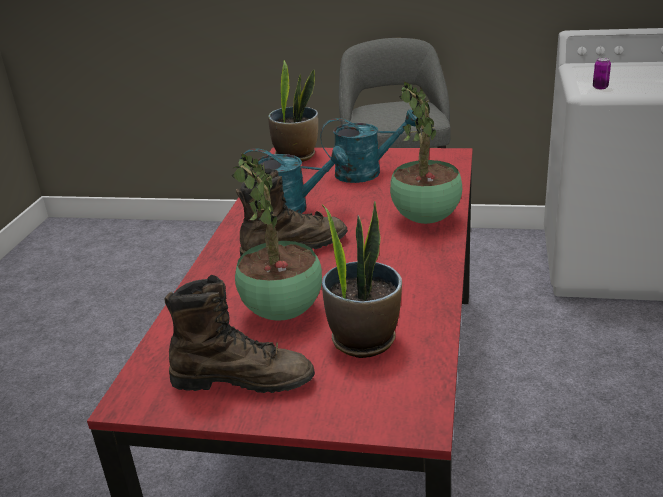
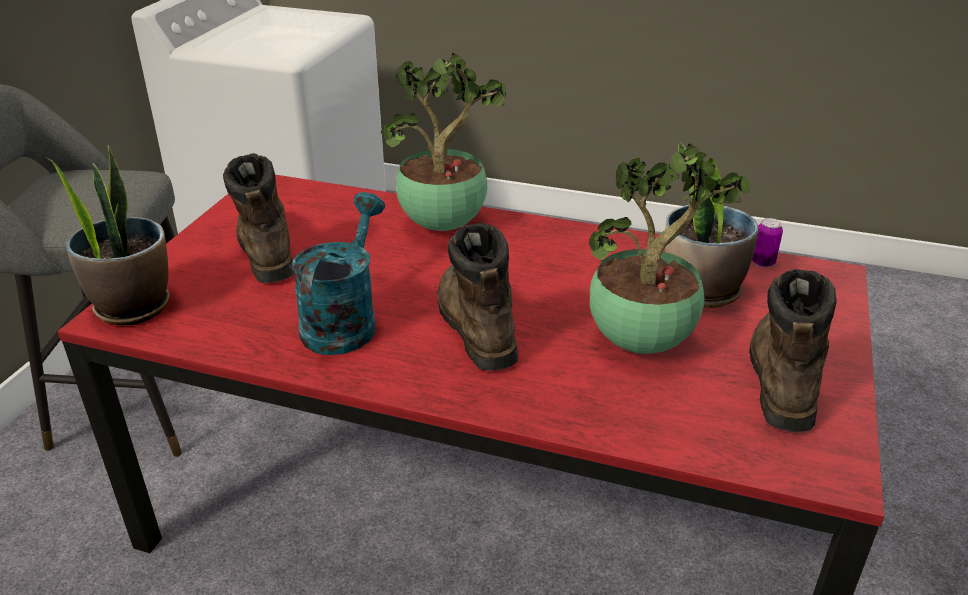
camera: 85 degrees left, 5 degrees up
turquoise watering can [320,110,417,183] -> brown boot [223,153,295,283]
can [593,58,611,89] -> can moved to [752,218,783,268]

